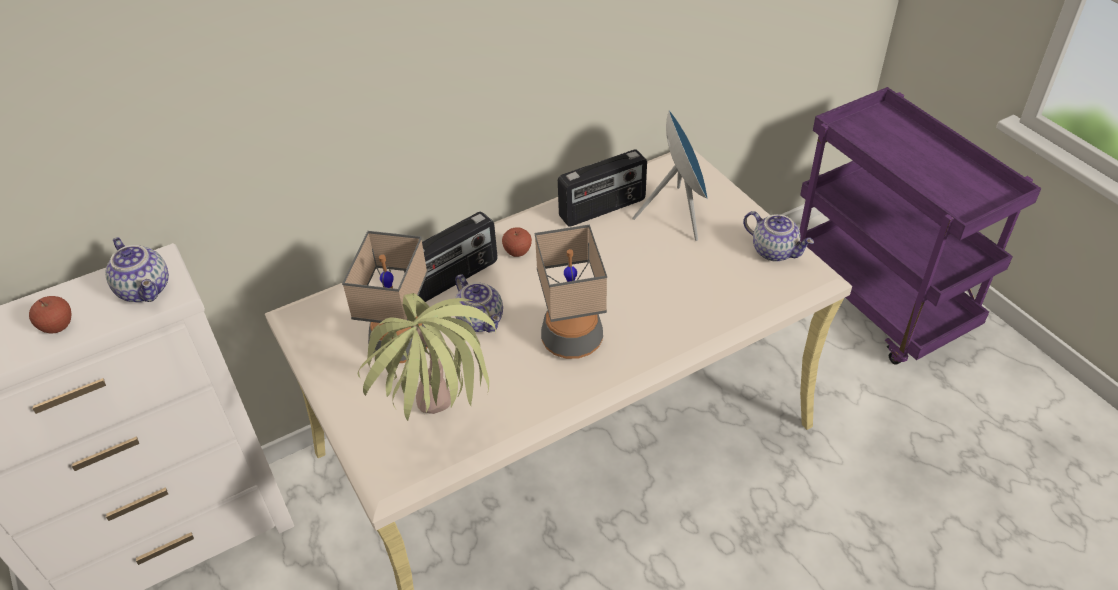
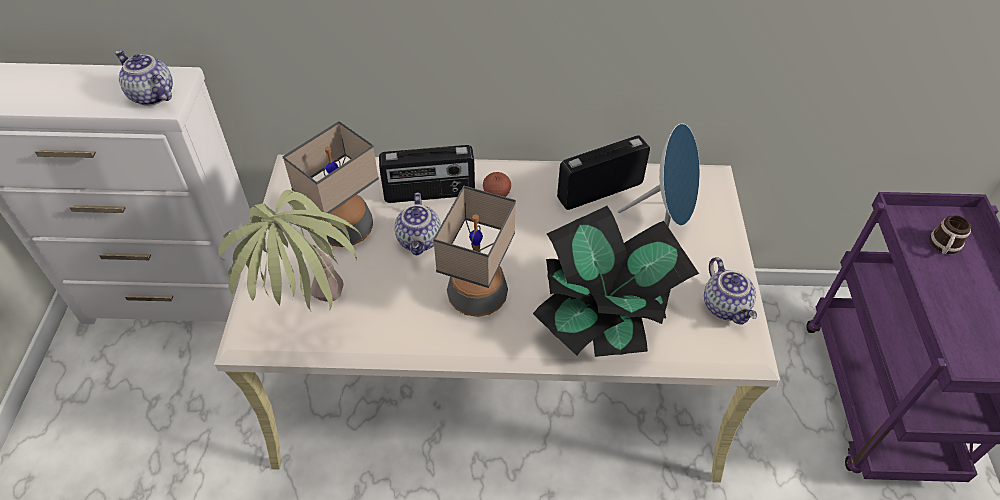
camera: 30 degrees right, 5 degrees up
apple [29,296,71,333] -> none
teapot [105,237,169,303] -> teapot turned 135 degrees clockwise [115,50,173,106]
radio [558,149,647,227] -> radio turned 150 degrees clockwise [557,135,650,210]
none -> potted plant [533,206,699,357]
none -> mug [929,215,971,254]

